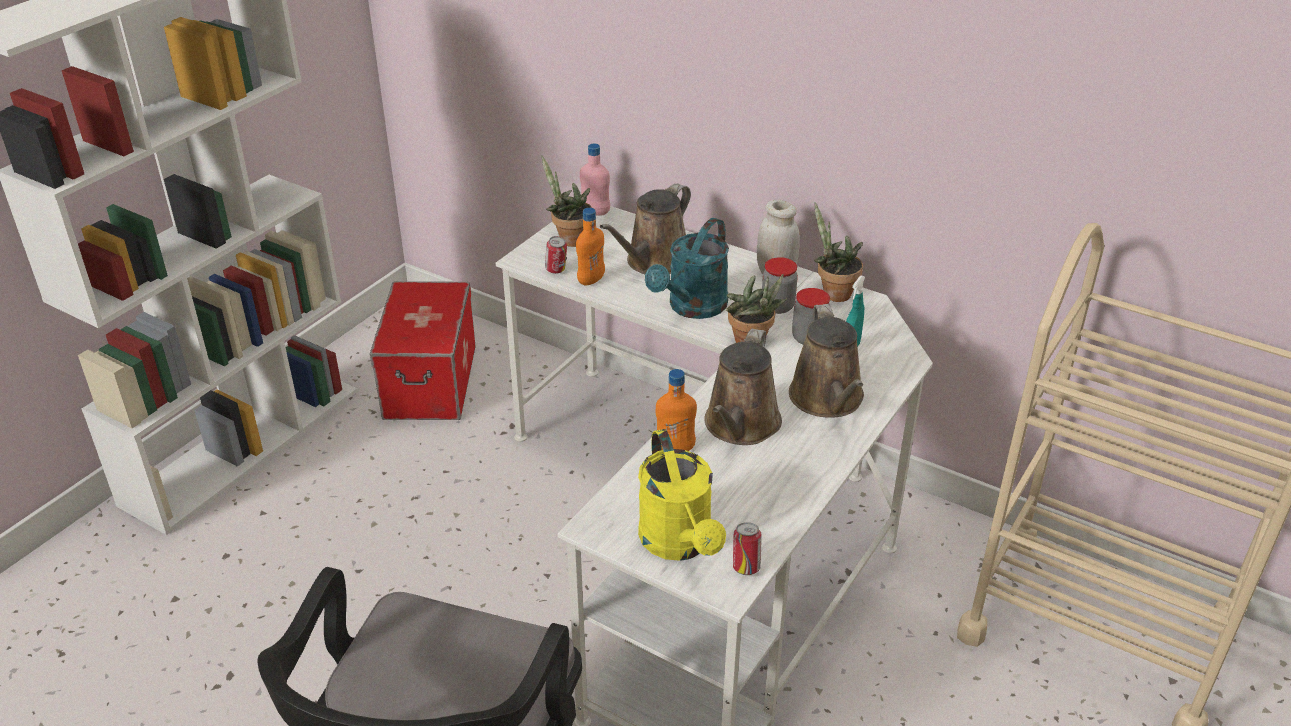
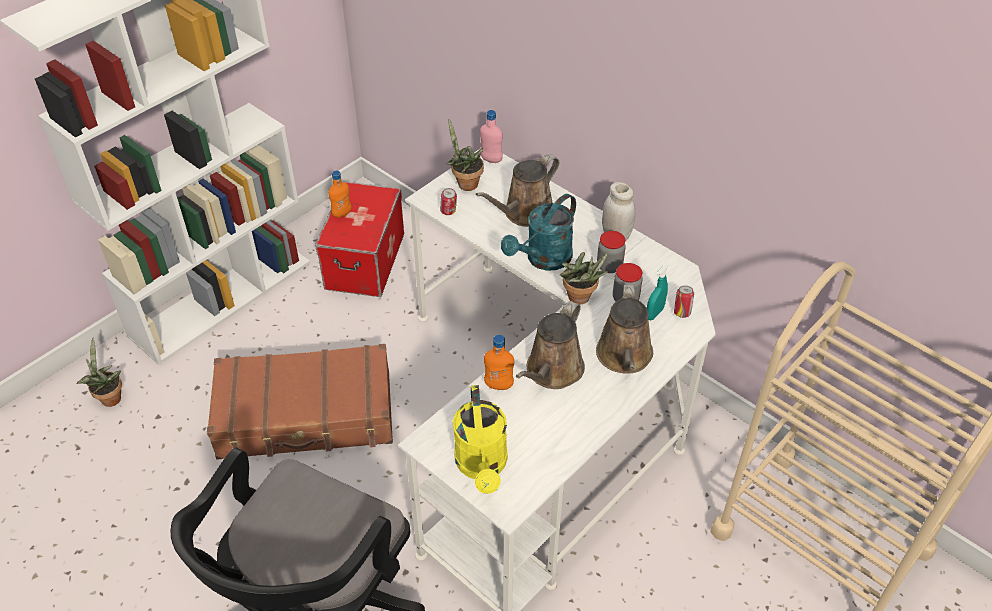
camera: 10 degrees right, 10 degrees up
orange bottle [576,208,605,285] -> orange bottle moved to [328,171,352,218]
can [733,522,762,575] -> can moved to [674,285,694,318]
potted plant [814,202,863,302] -> potted plant moved to [76,337,122,407]
none -> brown suitcase [207,344,393,460]

